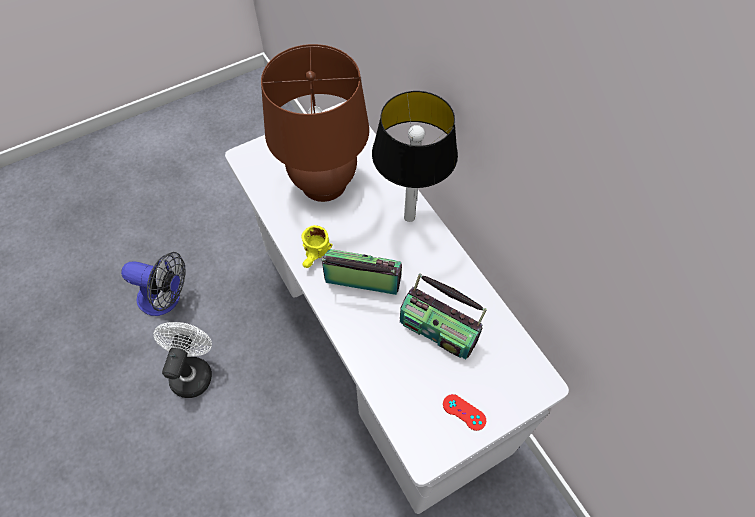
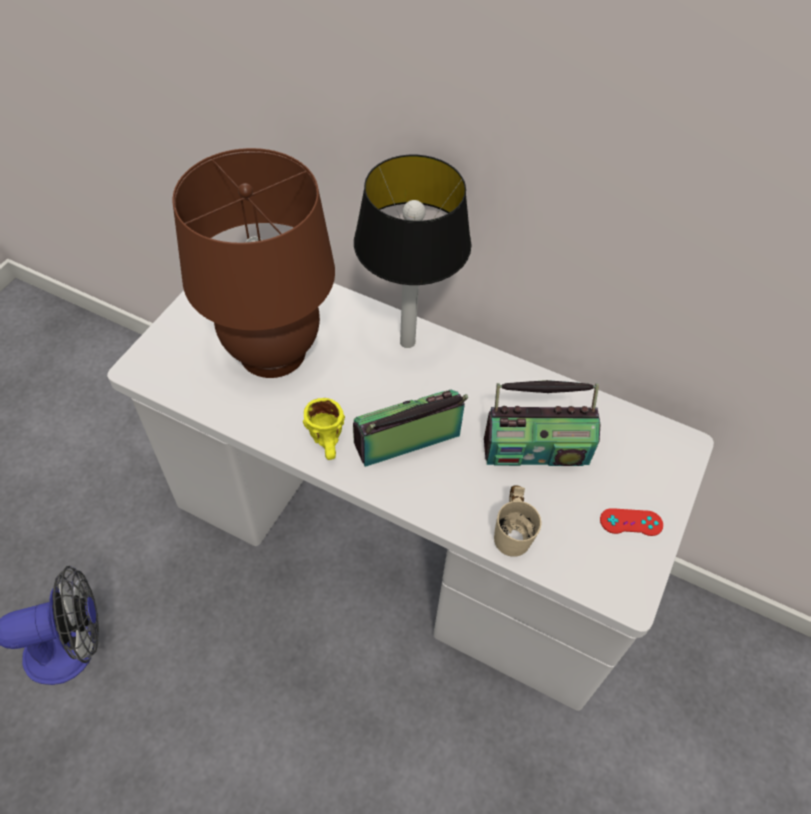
camera: 35 degrees left, 5 degrees down
white fan [153,322,212,398] -> none
none -> beige mug [494,485,541,557]

